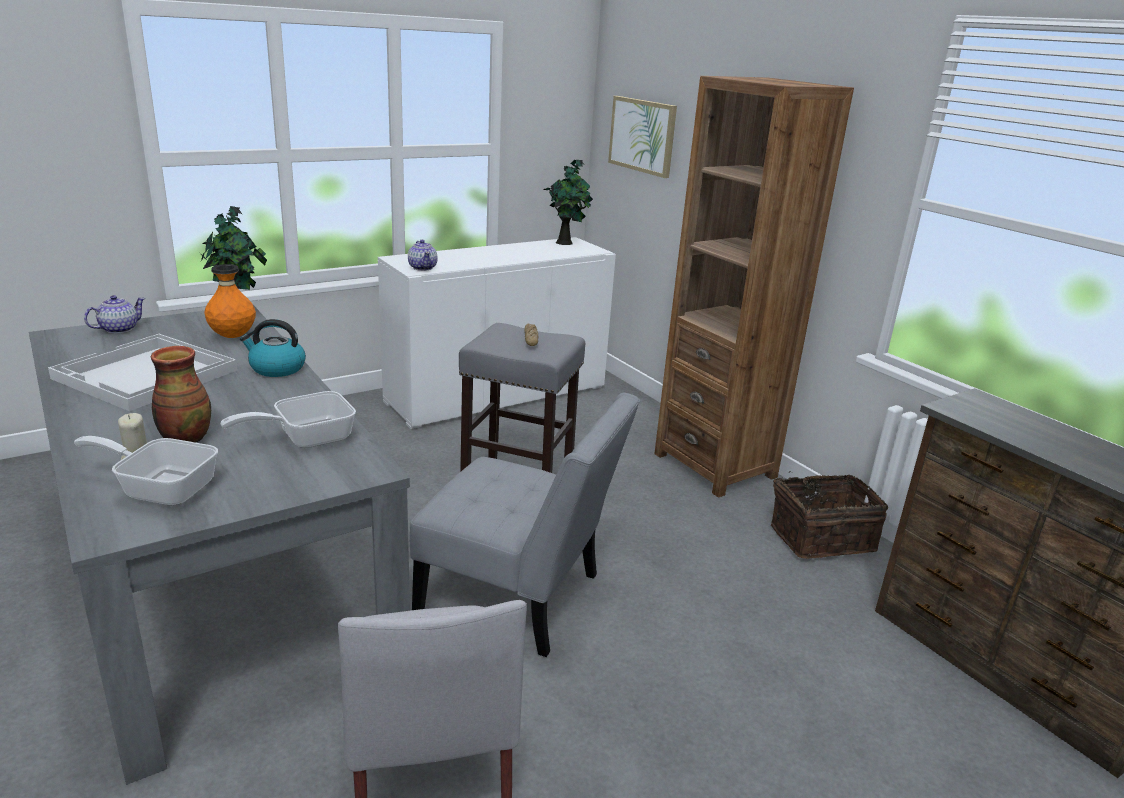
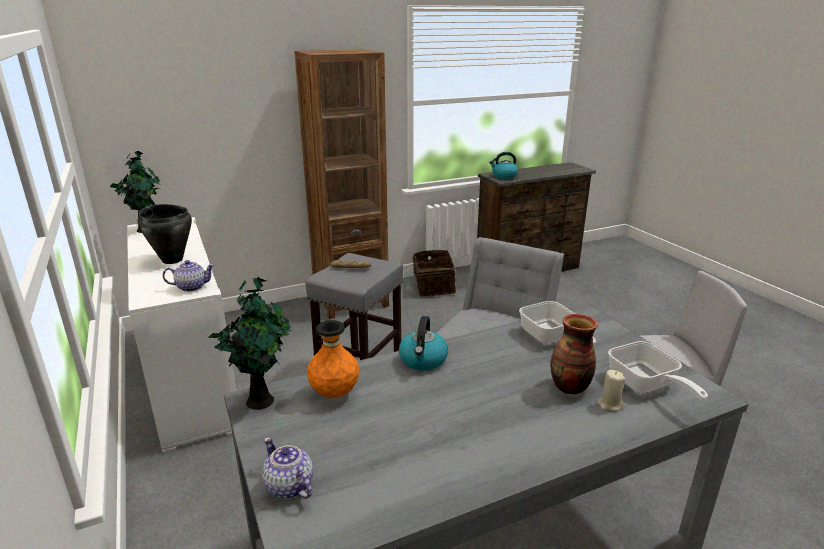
camera: 80 degrees left, 0 degrees up
white tray [48,334,237,411] -> none
frying pan [74,436,218,505] -> frying pan turned 45 degrees counterclockwise [608,341,708,401]
picture [608,96,677,178] -> none
none -> black cooking pot [138,204,192,264]
none -> kettle [489,152,518,179]

